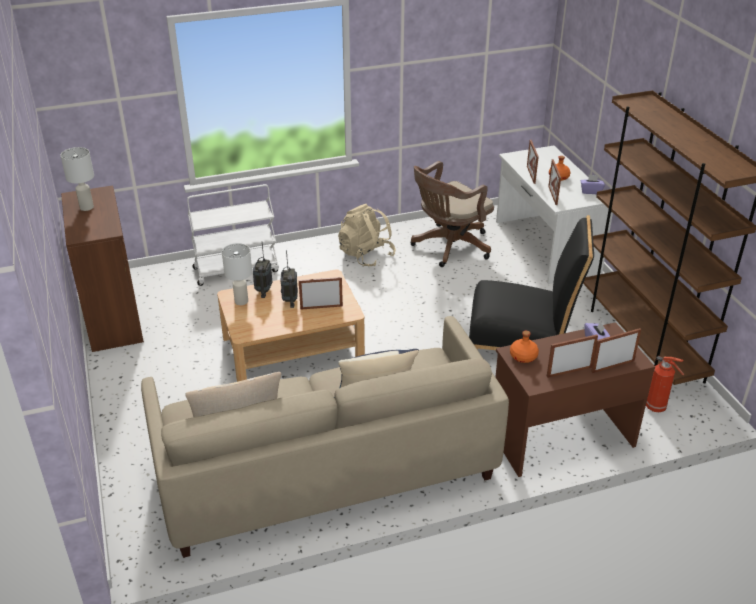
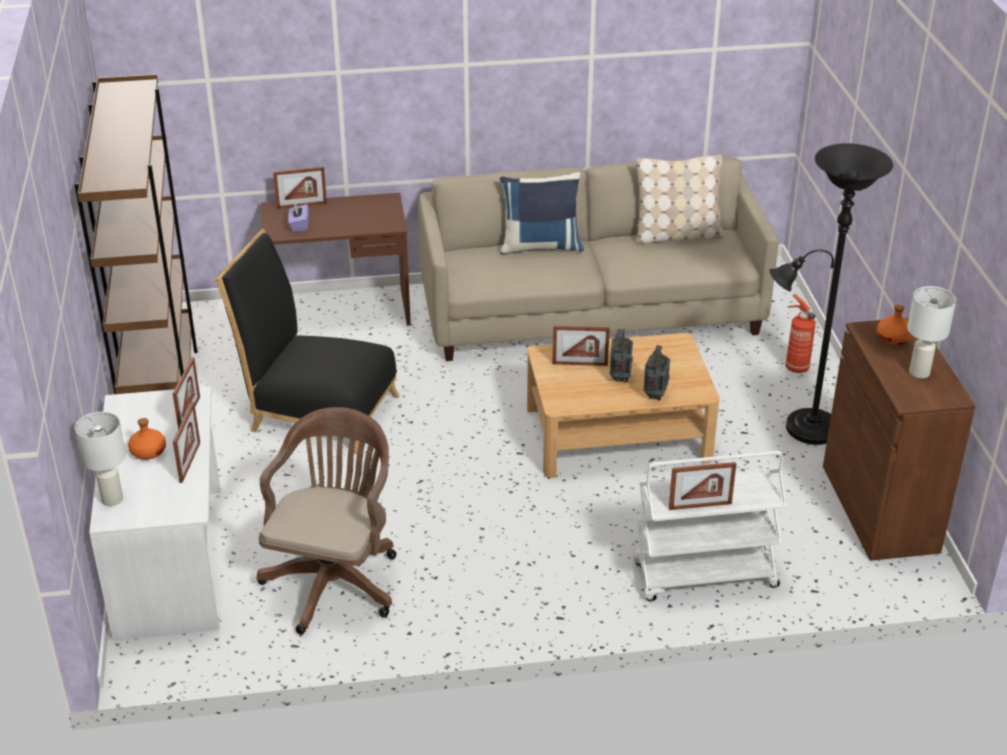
camera: 170 degrees left, 0 degrees up
white table lamp [222,243,252,305] -> white table lamp moved to [75,412,126,506]
beige backpack [338,204,396,267] -> none
brown office chair [410,161,494,267] -> brown office chair turned 45 degrees counterclockwise [257,407,397,634]
orange bottle [510,331,539,363] -> orange bottle moved to [877,304,912,345]
picture frame [547,334,598,378] -> picture frame moved to [669,462,736,510]
purple tissue box [581,175,605,194] -> none
fire extinguisher [646,356,684,412] -> fire extinguisher moved to [785,294,816,373]
none -> black floor lamp [769,143,893,445]

